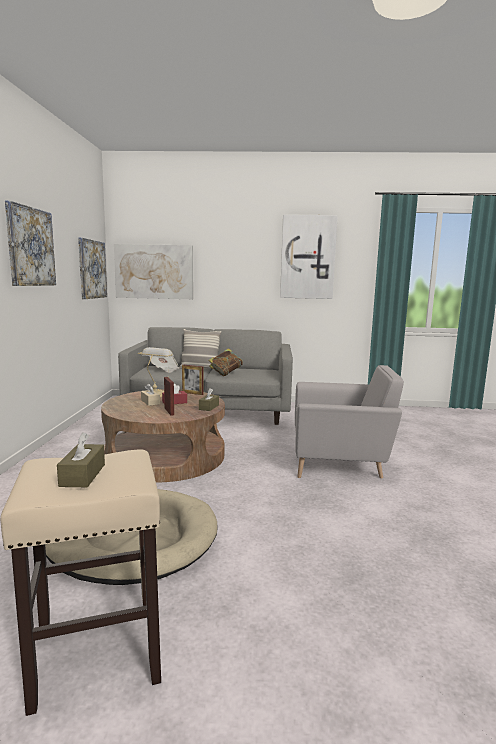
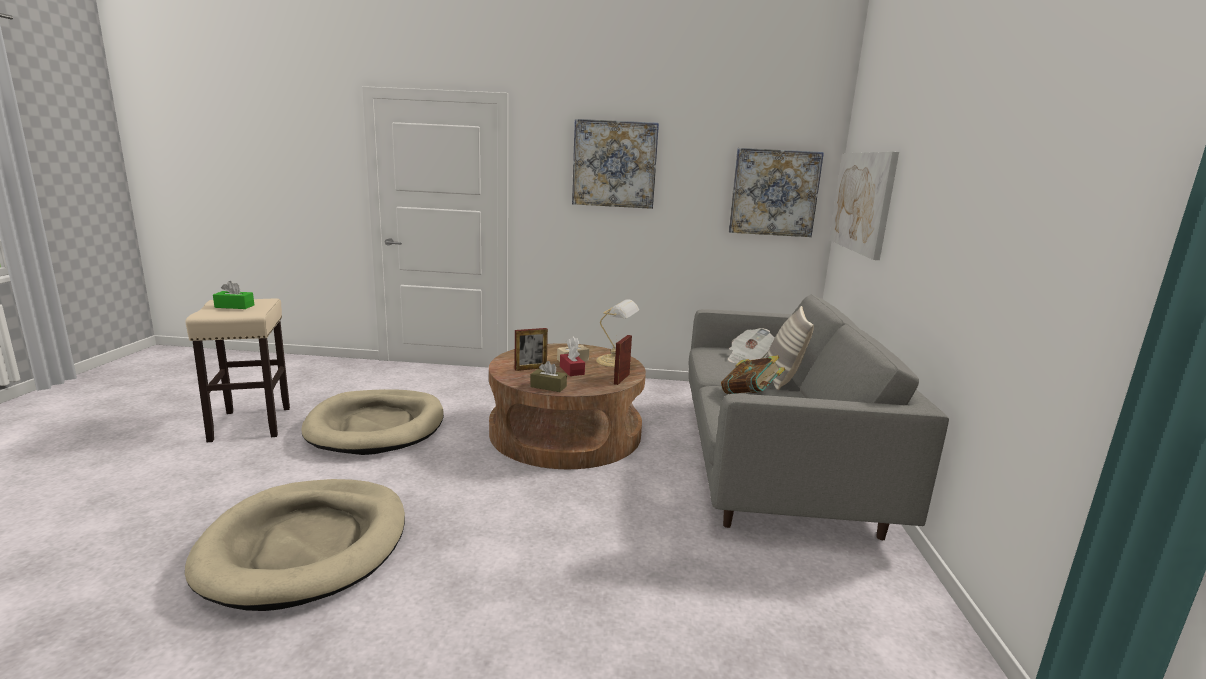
camera: 90 degrees right, 5 degrees up
brown tissue box [57,432,105,487] -> green tissue box [213,281,254,309]
picture [280,214,338,299] -> none
grey armchair [295,365,404,478] -> none
none -> beige dog bed [185,479,405,611]

